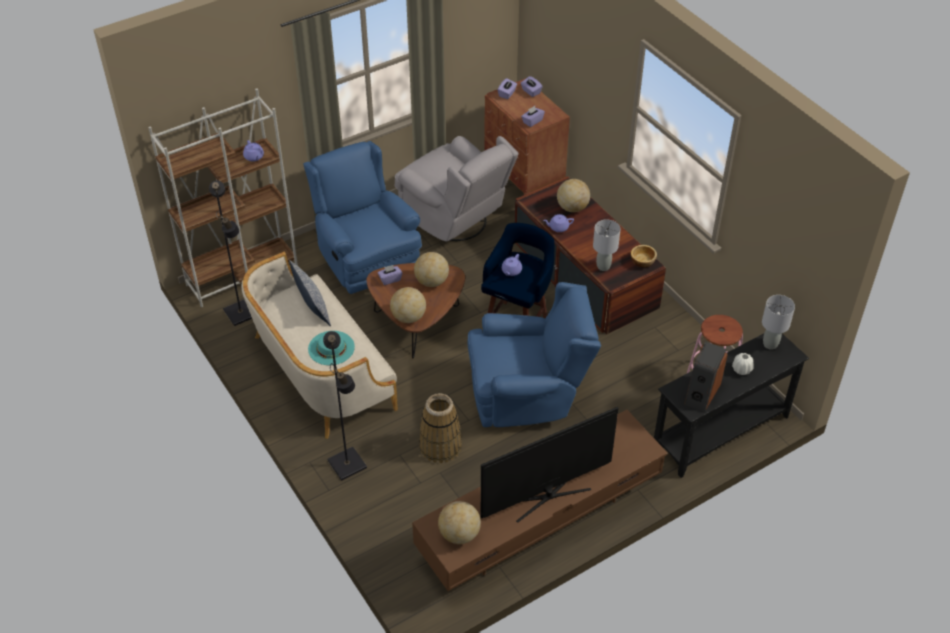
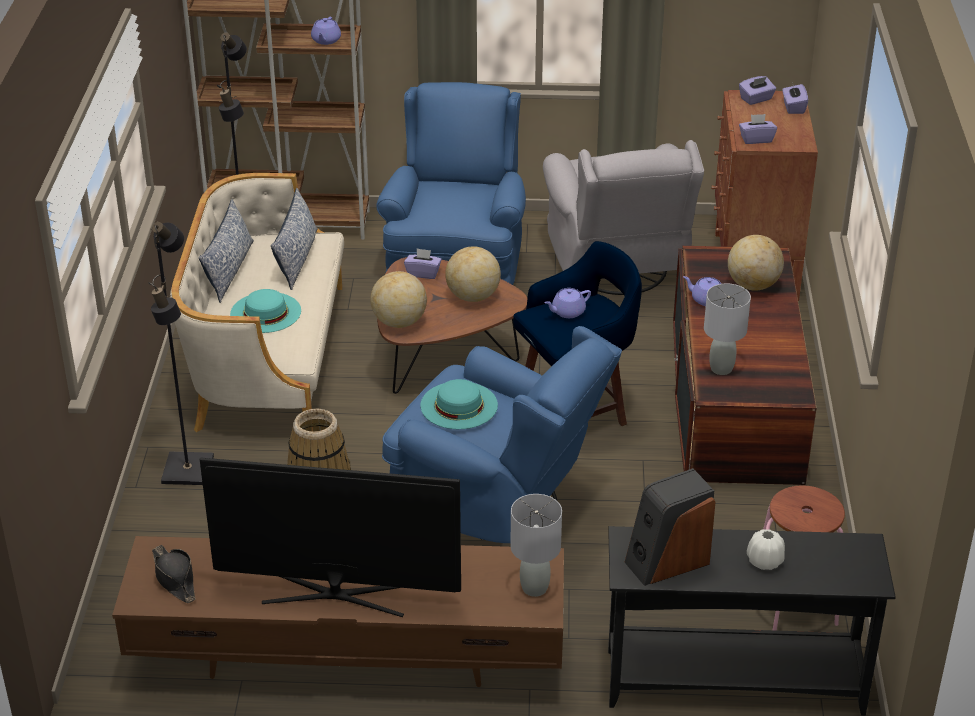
camera: 35 degrees right, 10 degrees down
globe [438,501,481,544] -> black hat [152,545,195,603]
bowl [631,245,657,268] -> none
grey table lamp [762,295,795,350] -> grey table lamp moved to [510,494,562,597]
none -> pillow [199,199,254,303]
none -> turquoise hat [420,379,498,429]

